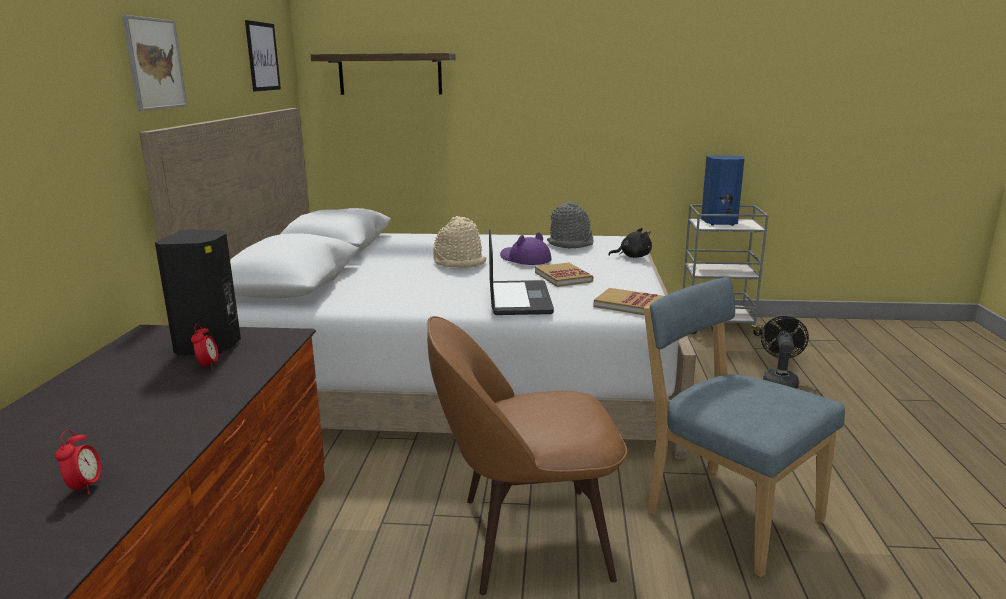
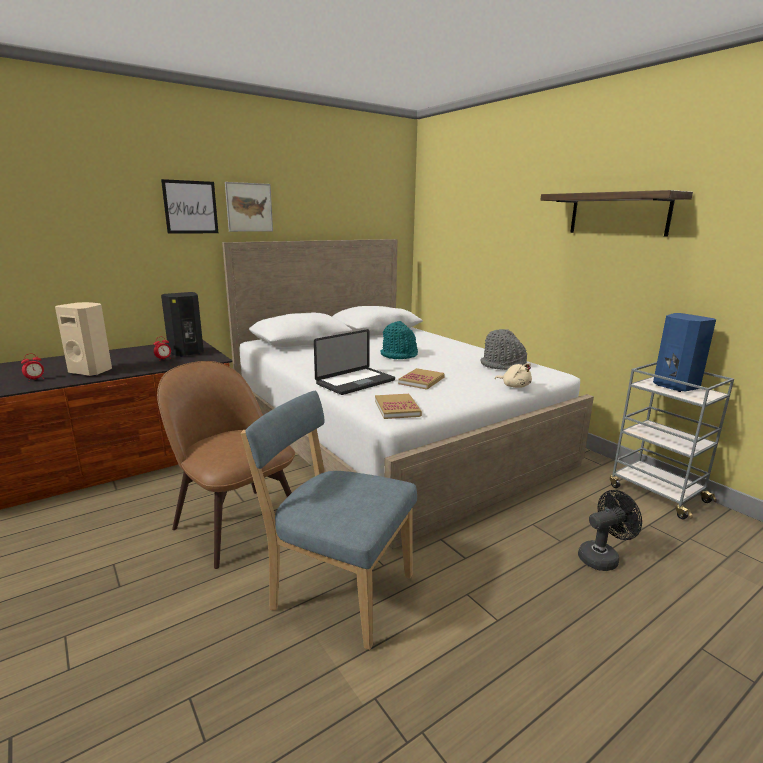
camera: 50 degrees right, 0 degrees up
picture [245,20,281,91] -> picture moved to [161,179,218,234]
shelf [311,53,456,95] -> shelf moved to [540,190,693,237]
beige hat [433,216,487,268] -> turquoise hat [380,321,418,359]
purple hat [500,232,552,265] -> none
black plush toy [608,228,652,258] -> beige plush toy [495,363,532,388]
blue chair [644,277,845,577] -> blue chair turned 75 degrees counterclockwise [241,391,417,650]
none -> beige speaker [55,302,112,376]

